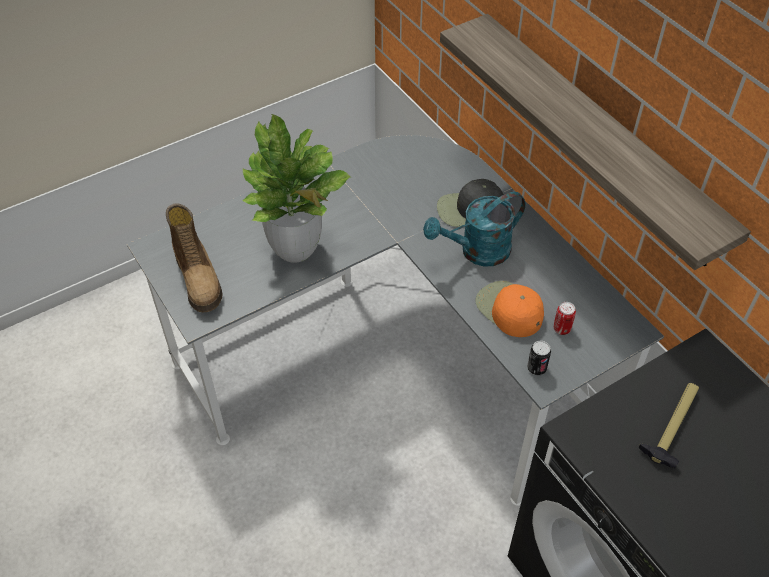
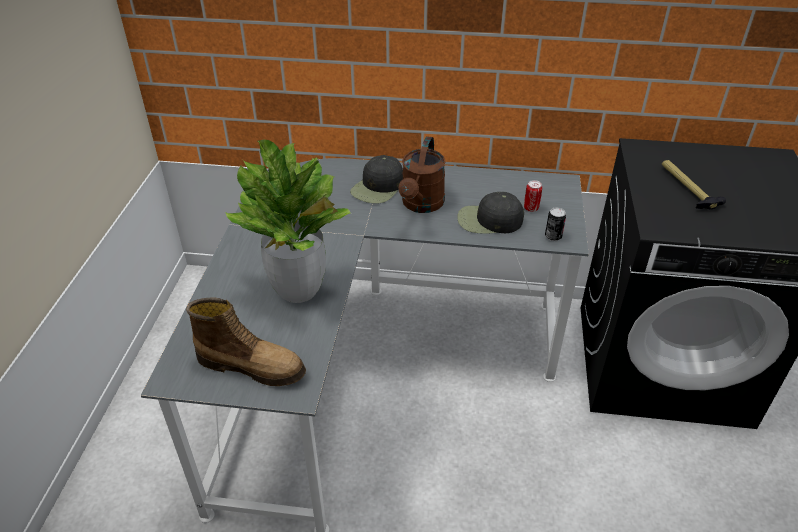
camera: 50 degrees left, 10 degrees down
turquoise watering can [423,192,526,267] -> brown watering can [398,136,446,213]
shelf [440,14,751,270] -> none
orange cap [475,281,544,337] -> black cap [457,192,524,234]

